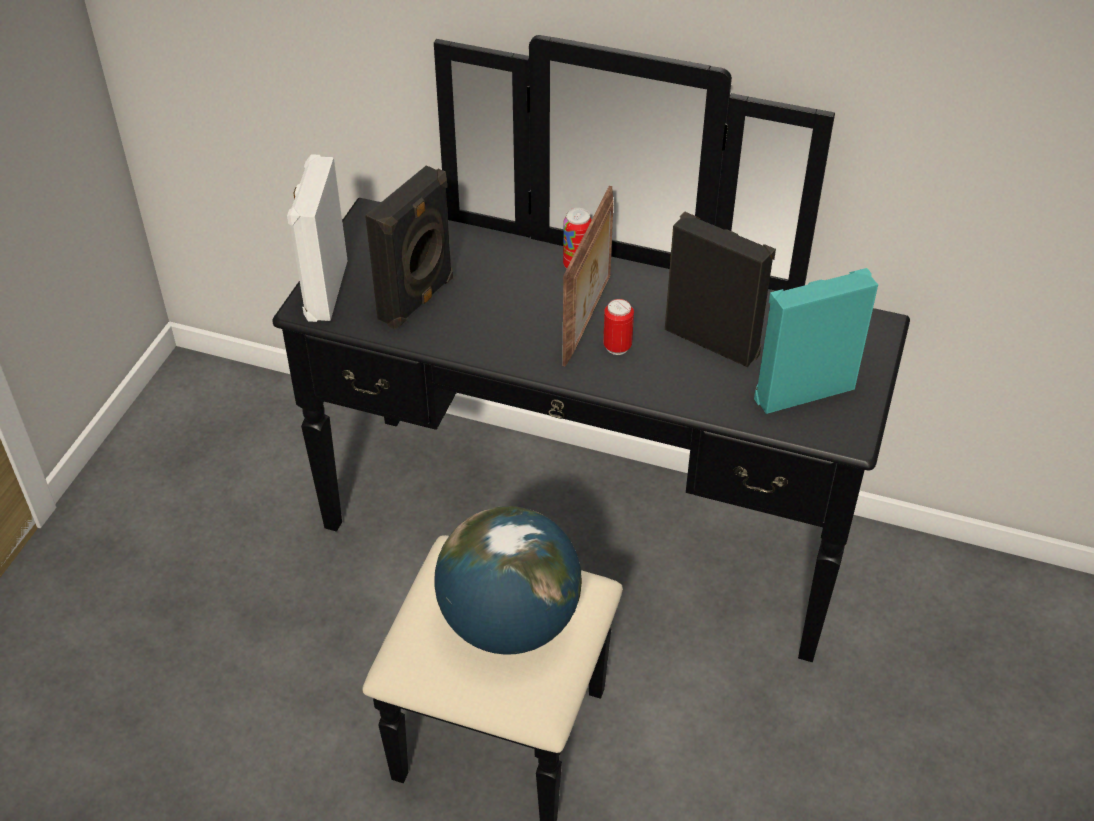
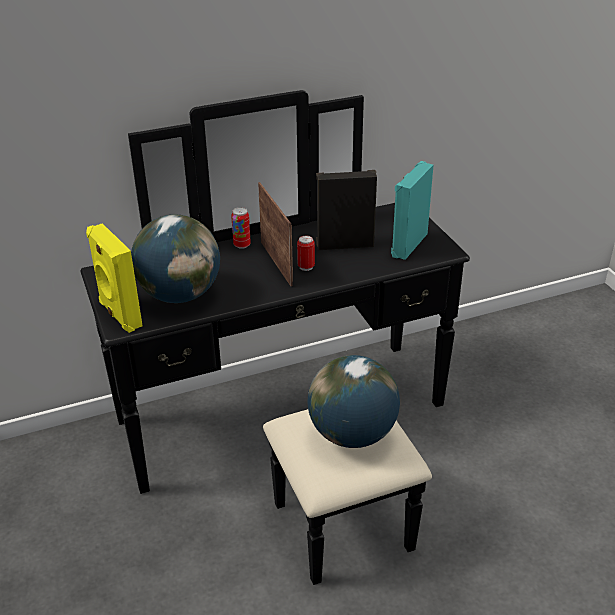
camera: 40 degrees left, 10 degrees down
white speaker [287,154,348,322] -> yellow speaker [86,223,143,333]
black speaker [365,165,453,329] -> globe [131,215,220,303]

